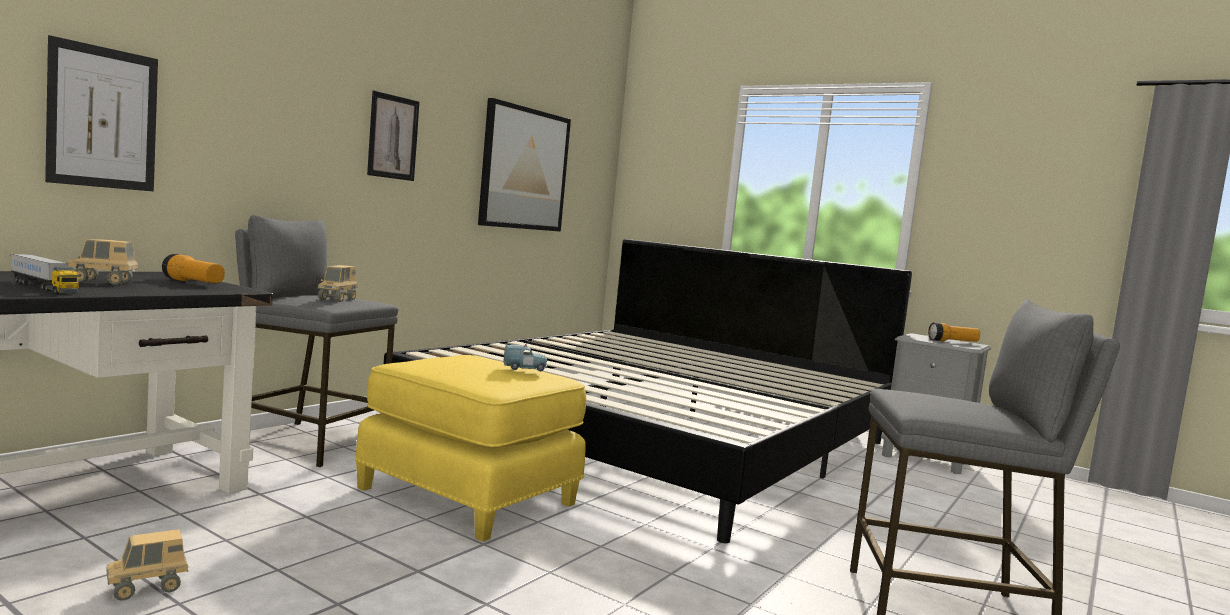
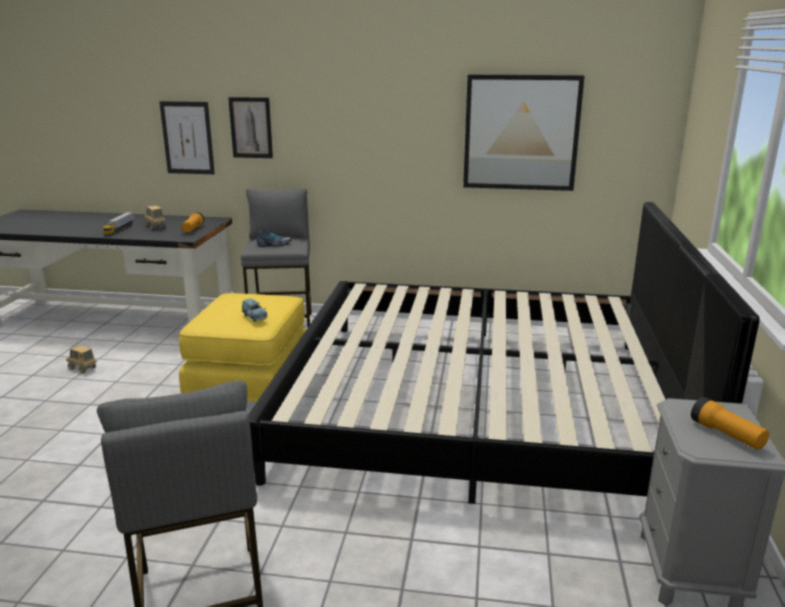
camera: 65 degrees right, 15 degrees up
toy truck [318,265,358,302] -> shoe [256,228,292,247]
picture [367,91,420,181] -> picture moved to [228,97,273,158]

